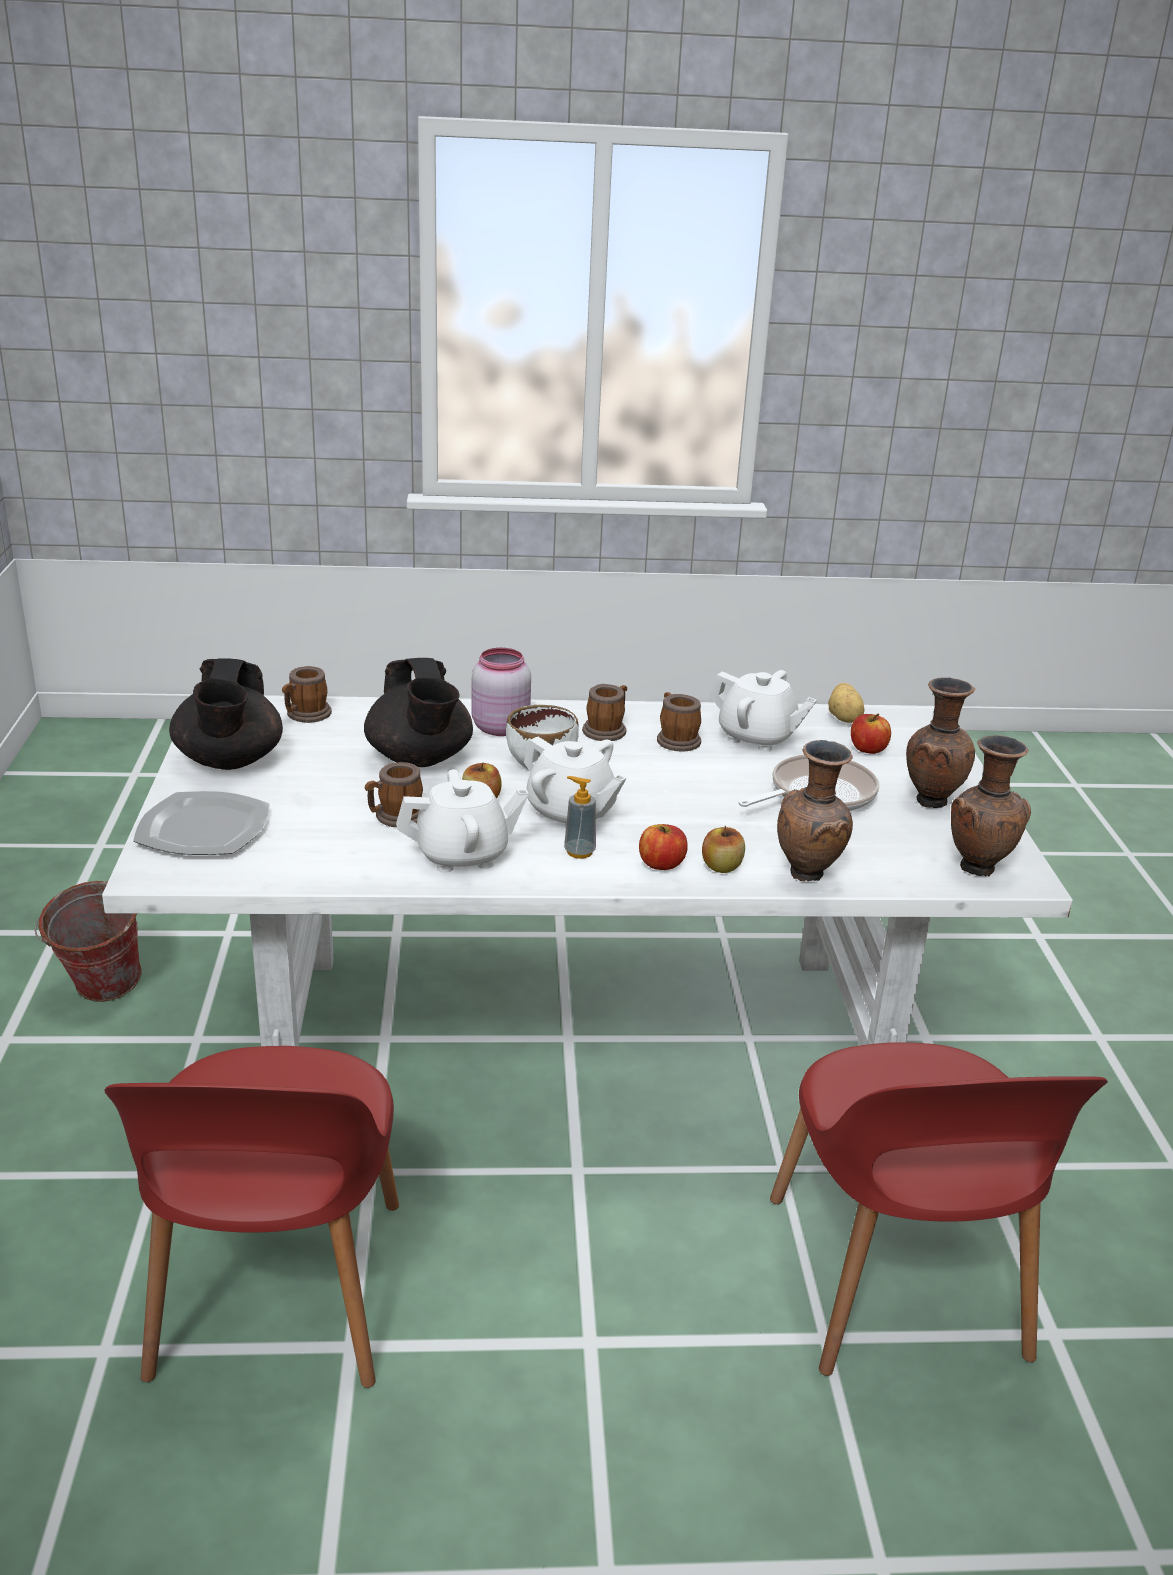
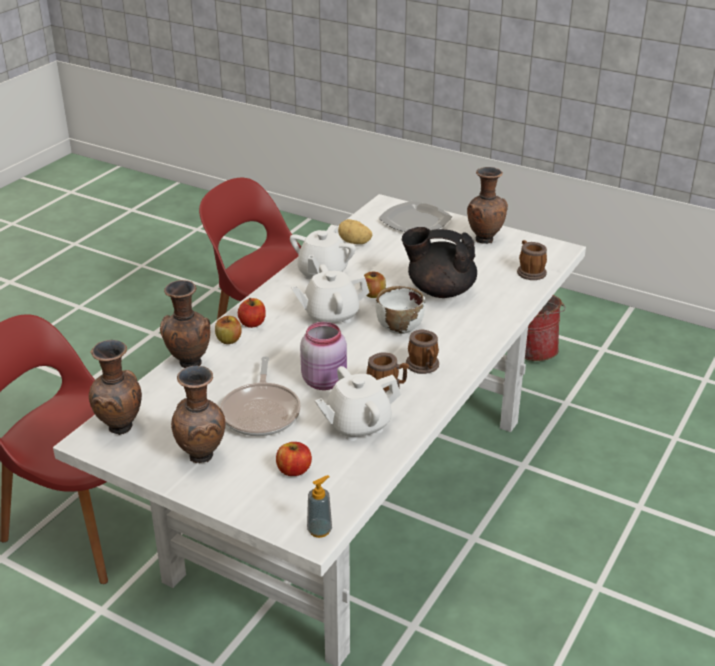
camera: 125 degrees right, 5 degrees up
black teapot [169,658,283,770] -> brown vase [467,167,508,244]
mug [365,762,423,827] -> none
pink jar [471,648,531,736] -> pink jar moved to [300,322,347,390]
soap dispenser [564,776,596,859] -> soap dispenser moved to [307,475,332,538]
potato [828,683,864,723] -> potato moved to [338,219,372,244]

